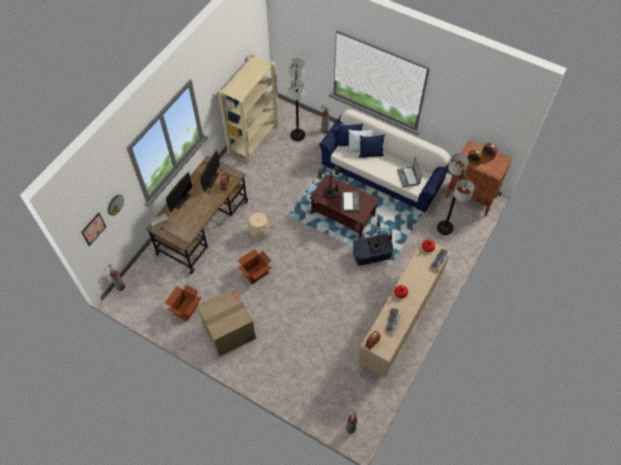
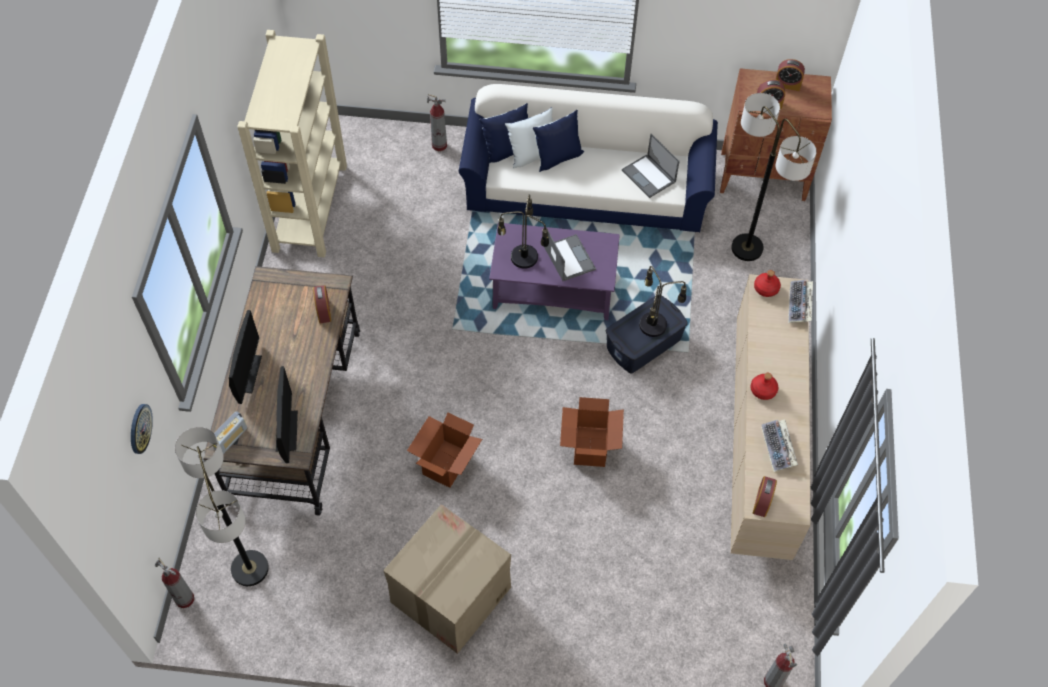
camera: 25 degrees left, 0 degrees up
picture [81,213,106,246] -> none
cardboard box [165,285,202,321] -> cardboard box moved to [560,397,624,467]
monitor [201,151,220,191] -> monitor moved to [276,366,298,463]
beige stool [248,213,270,240] -> none
floor lamp [288,58,305,141] -> floor lamp moved to [175,427,269,586]
brown coffee table [309,174,379,237] -> purple coffee table [489,223,620,320]

